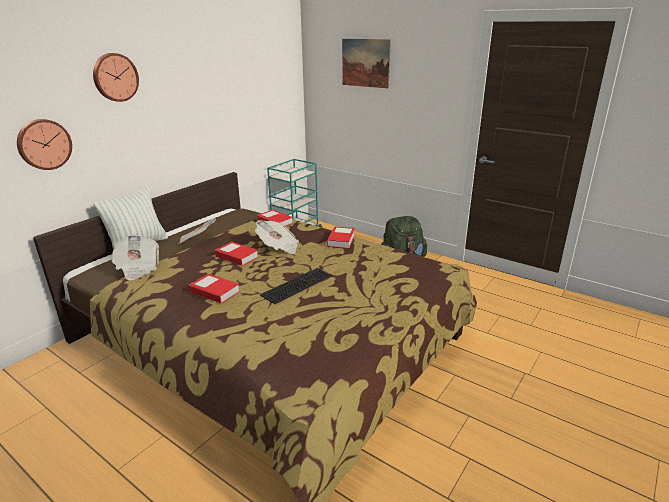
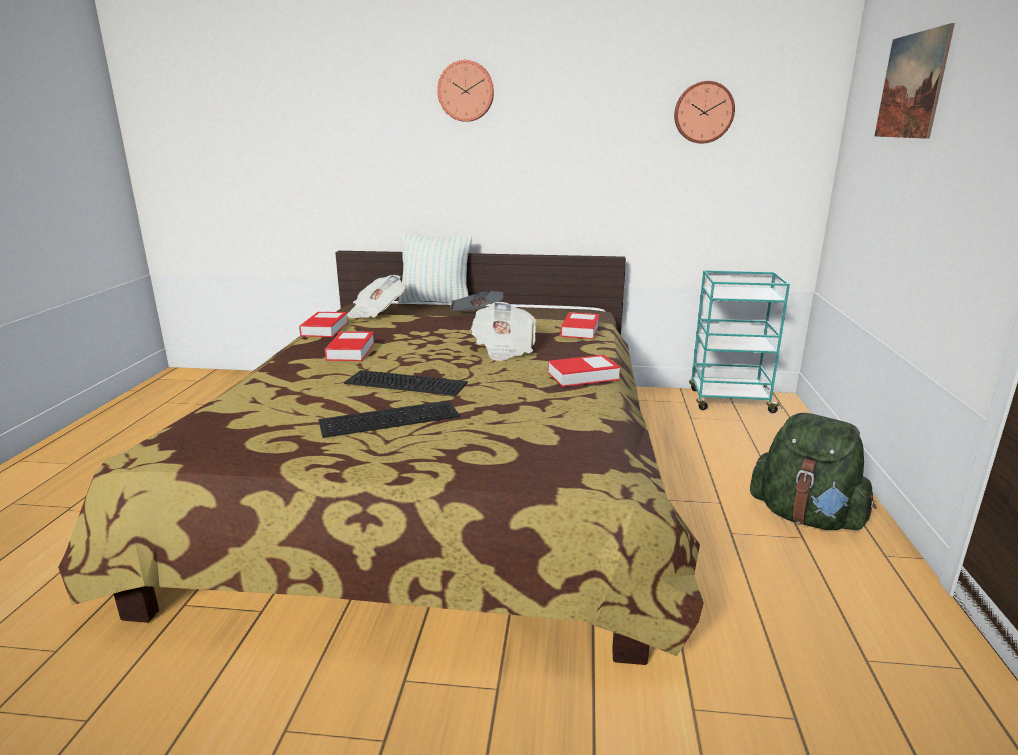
camera: 60 degrees right, 5 degrees down
wall clock [17,119,72,170] -> wall clock moved to [674,81,735,144]
book [215,242,258,266] -> book moved to [299,312,348,337]
none -> keyboard [318,401,460,438]

